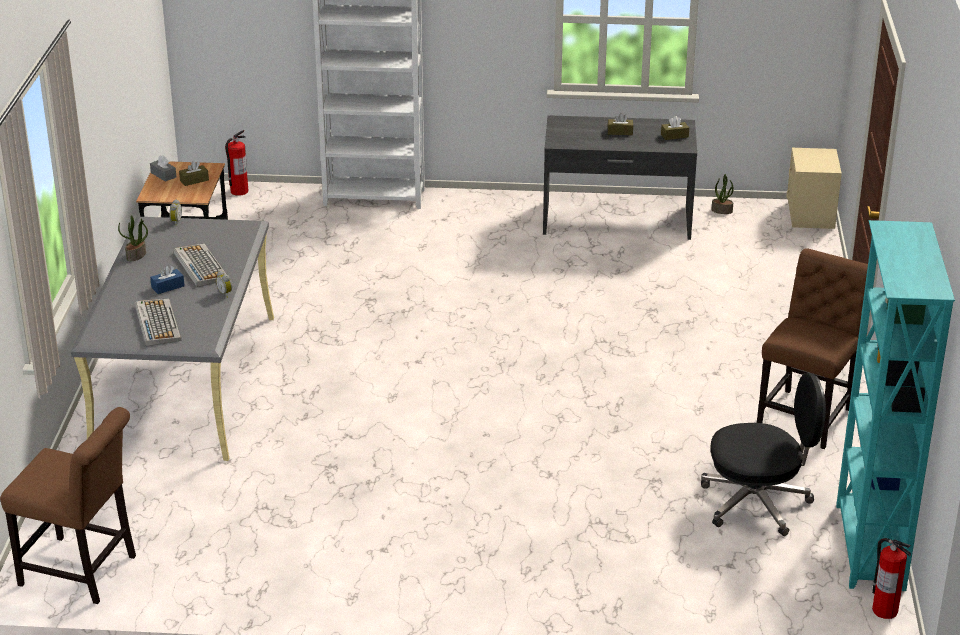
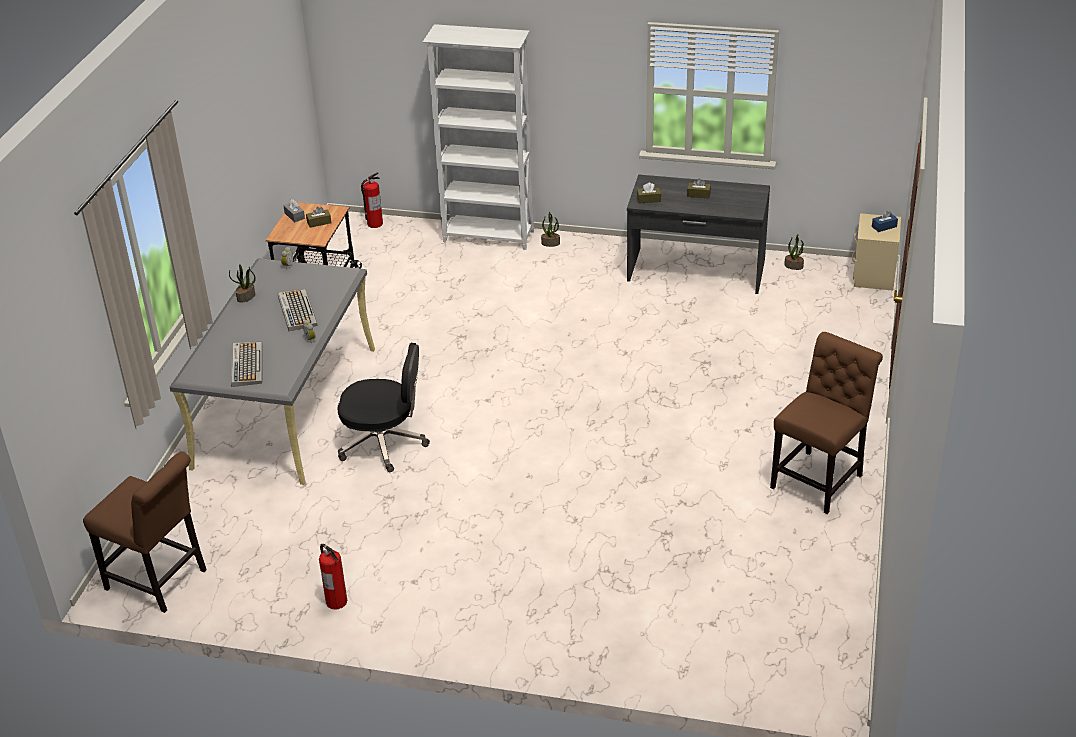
camera: 10 degrees right, 5 degrees up
blue tissue box [150,266,185,294] -> blue tissue box moved to [872,211,898,232]
brown tissue box [661,116,689,140] -> brown tissue box moved to [637,182,661,204]
black office chair [701,373,826,536] -> black office chair moved to [337,343,430,472]
turquoise bookcase [836,220,955,591] -> none
fire extinguisher [872,538,911,619] -> fire extinguisher moved to [319,544,347,610]
none -> potted plant [541,212,560,247]

